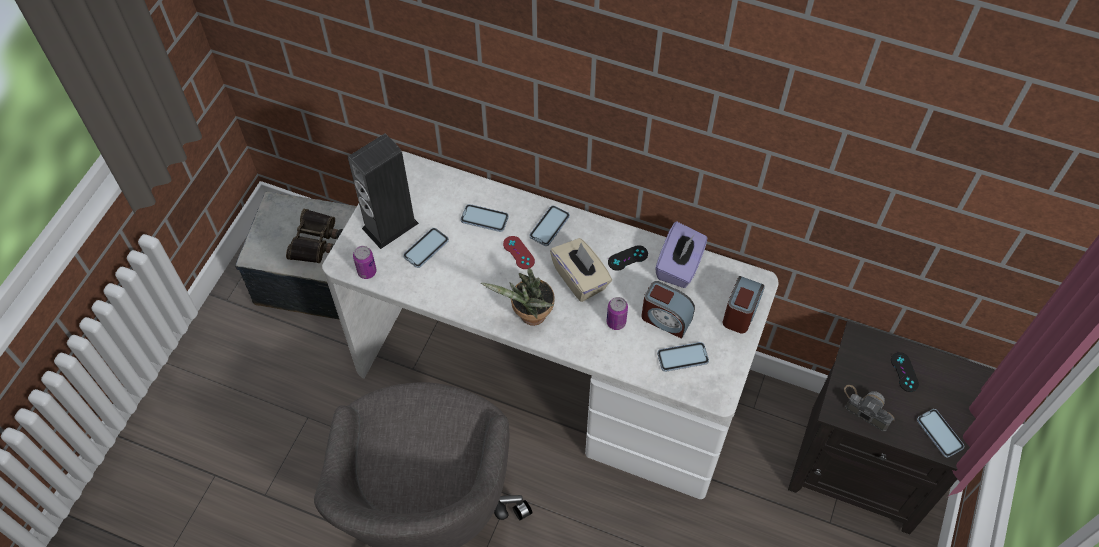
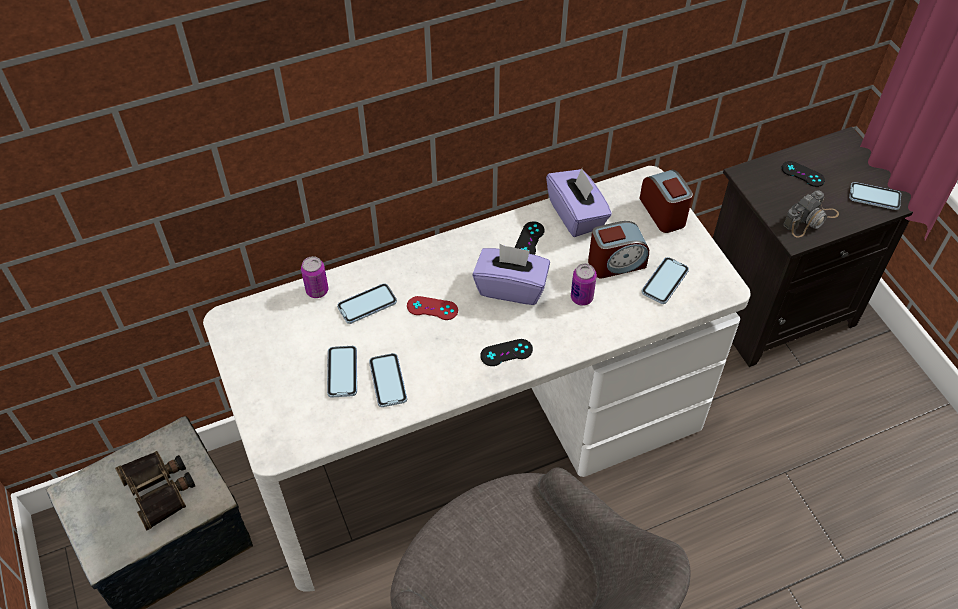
camera: 45 degrees left, 5 degrees down
speaker [348,134,419,249] -> none
can [353,246,377,279] -> can moved to [301,256,328,298]
potted plant [481,268,554,326] -> black game controller [480,339,533,366]
phone [529,205,570,246] -> phone moved to [369,353,407,407]
beige tissue box [550,238,612,302] -> purple tissue box [472,244,550,305]
camera [844,385,895,431] -> camera turned 150 degrees clockwise [783,190,839,238]

